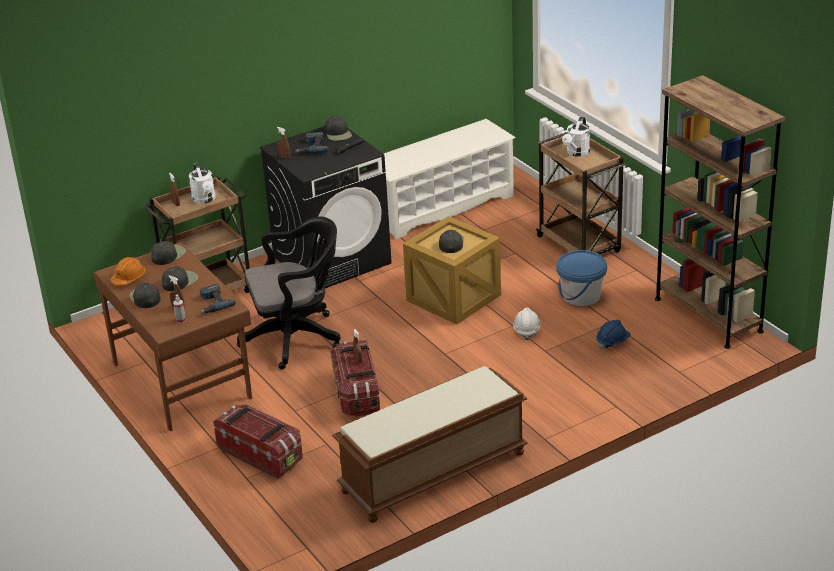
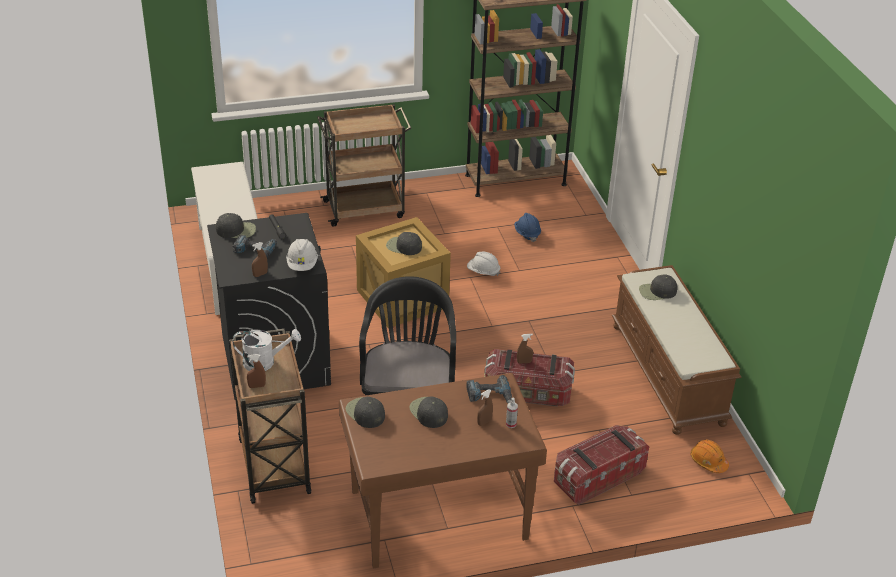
camera: 75 degrees left, 5 degrees up
orange hard hat [110,257,146,286] -> orange hard hat moved to [690,440,729,473]
black cap [129,283,161,308] -> black cap moved to [639,274,678,300]
blue bucket [556,250,607,306] -> none
white watering can [562,116,590,156] -> none
none -> white hard hat [286,239,318,271]

